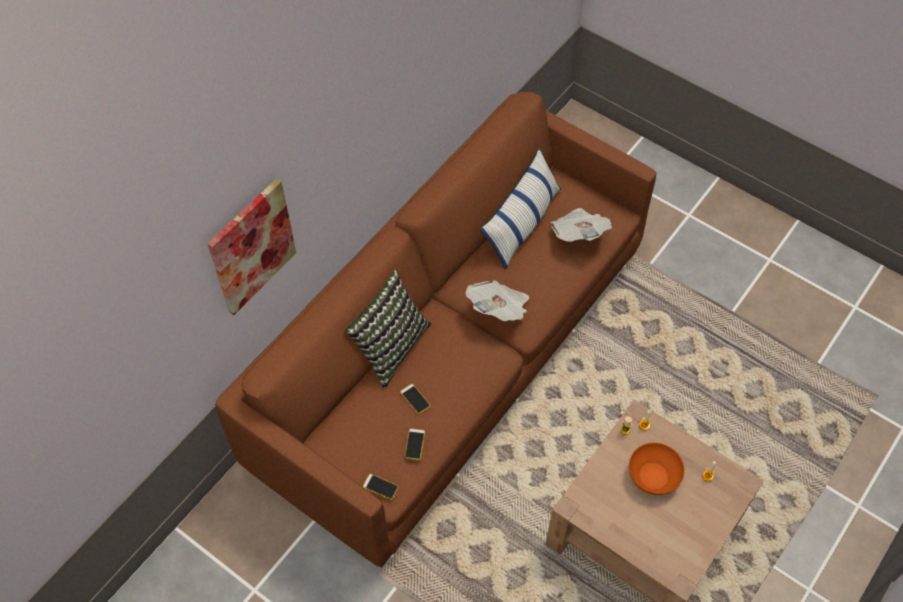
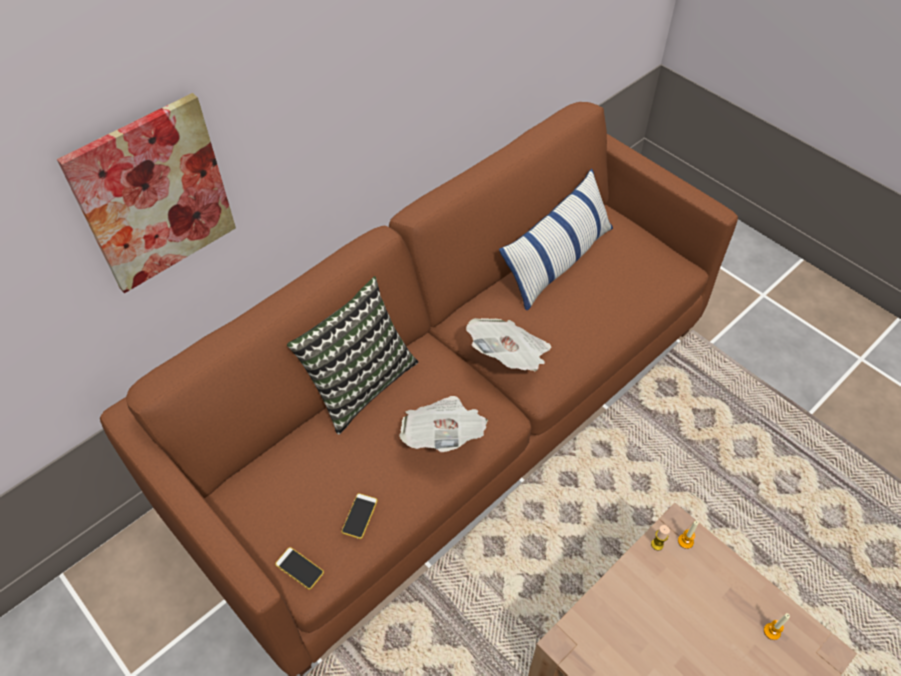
camera: 10 degrees right, 5 degrees down
phone [400,384,430,414] -> none
newspaper [551,208,612,242] -> newspaper moved to [399,396,488,452]
orange bowl [629,442,685,495] -> none

